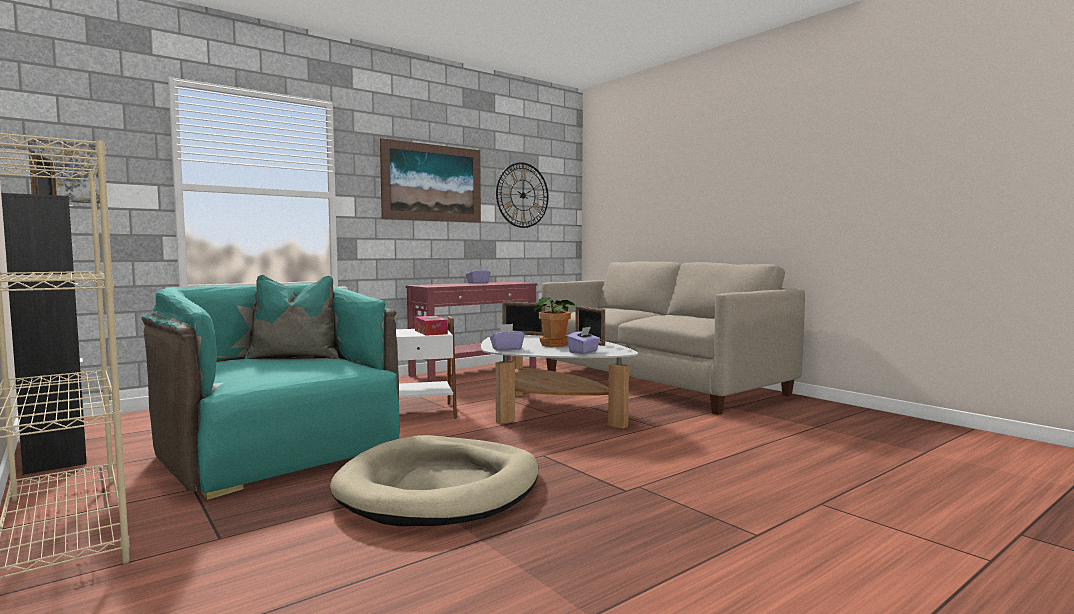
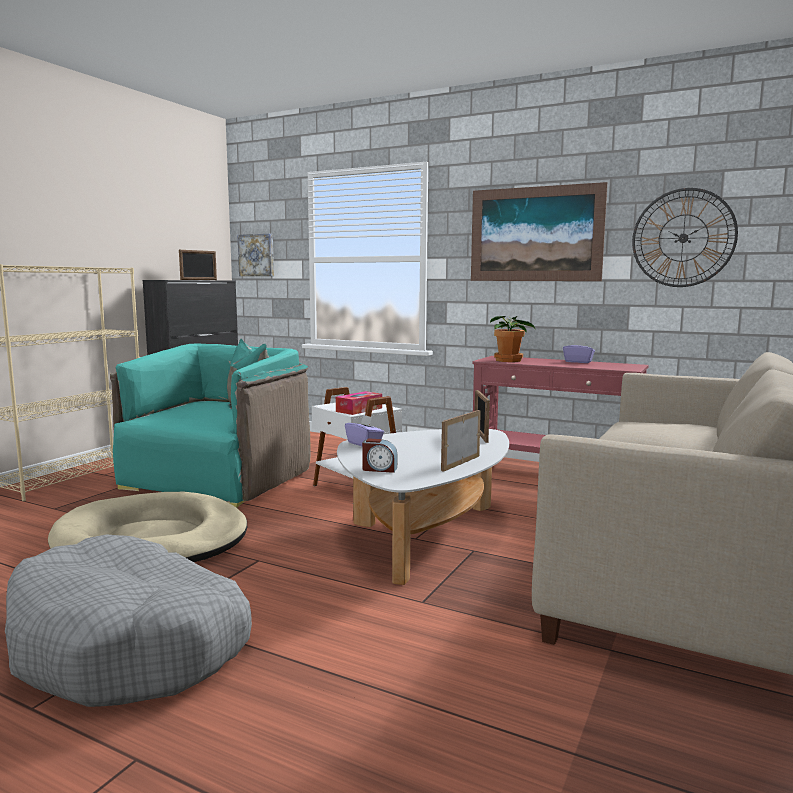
camera: 65 degrees right, 5 degrees up
potted plant [535,297,577,347] -> potted plant moved to [490,316,535,362]
purple tissue box [567,327,600,354] -> alarm clock [362,438,397,473]
none -> grey dog bed [5,534,252,707]

